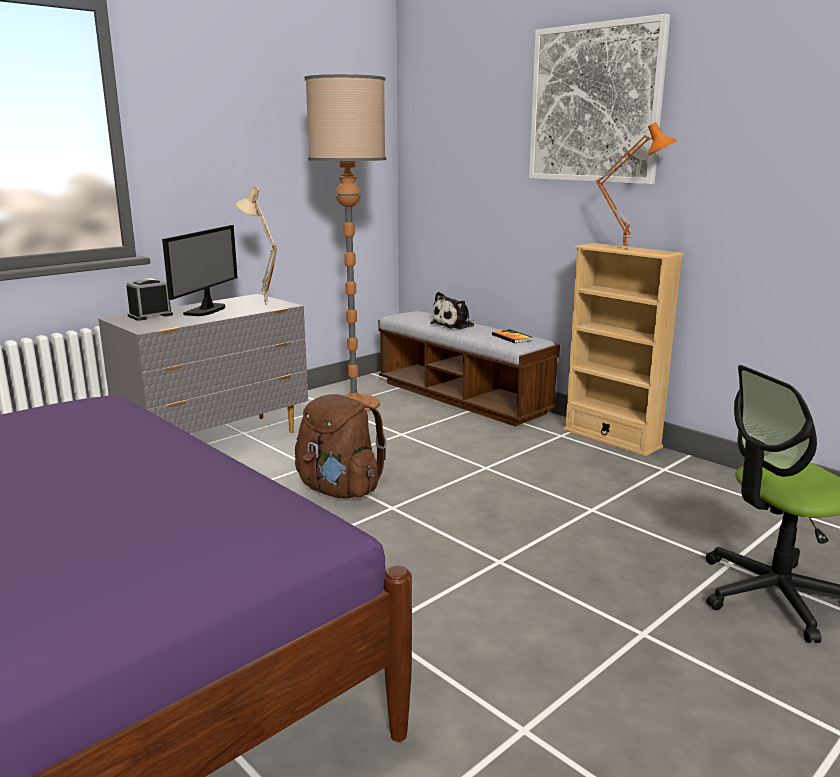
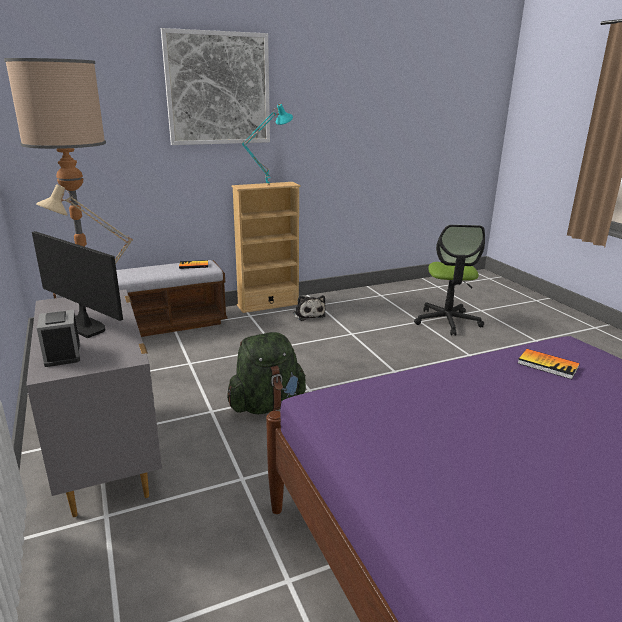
camera: 70 degrees left, 5 degrees up
brown backpack [295,394,387,498] -> green backpack [227,332,306,414]
plush toy [430,292,474,329] -> plush toy moved to [293,295,326,321]
orange table lamp [596,122,677,249] -> turquoise table lamp [241,104,293,183]
none -> book [517,349,580,379]

